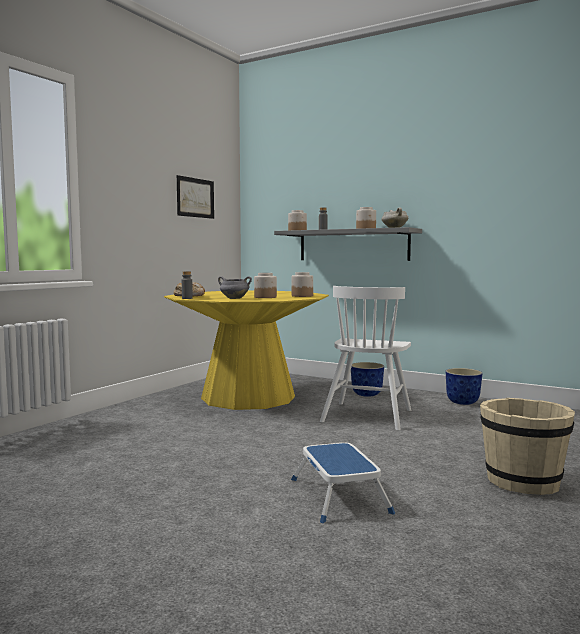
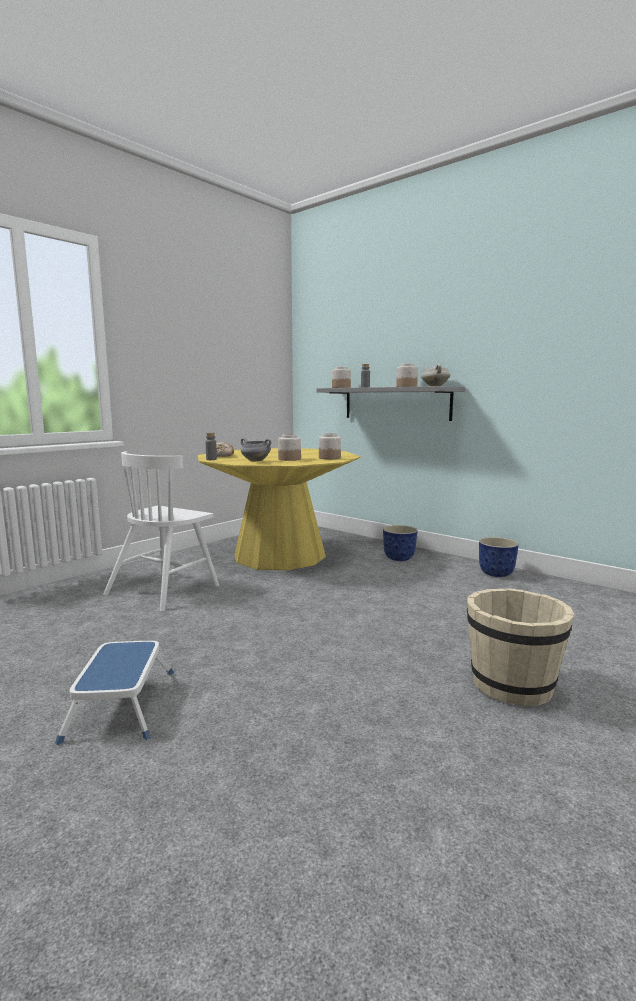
camera: 10 degrees right, 5 degrees up
picture [177,175,214,219] -> none
blue step ladder [291,443,395,523] -> blue step ladder moved to [55,641,174,745]
white chair [320,286,411,430] -> white chair moved to [103,451,219,611]

